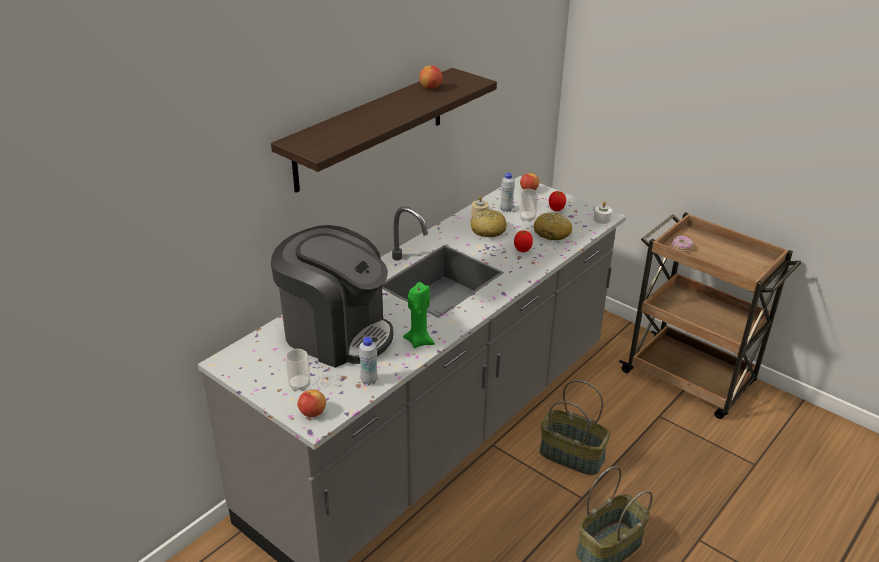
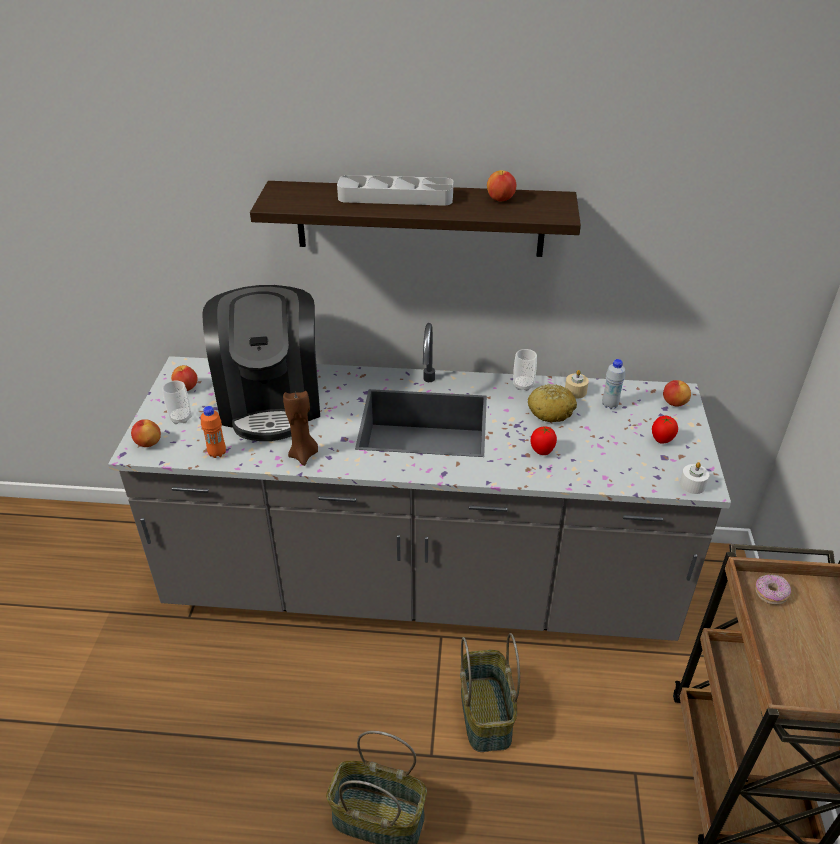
camera: 55 degrees right, 5 degrees up
white bottle [359,337,378,385] -> orange bottle [201,406,226,458]
green candle [403,282,435,349] -> brown candle [283,391,318,466]
cup [519,189,538,222] -> cup moved to [513,349,537,391]
bread [534,212,572,240] -> none
none -> apple [171,365,198,391]
none -> grey tray [337,175,453,206]

